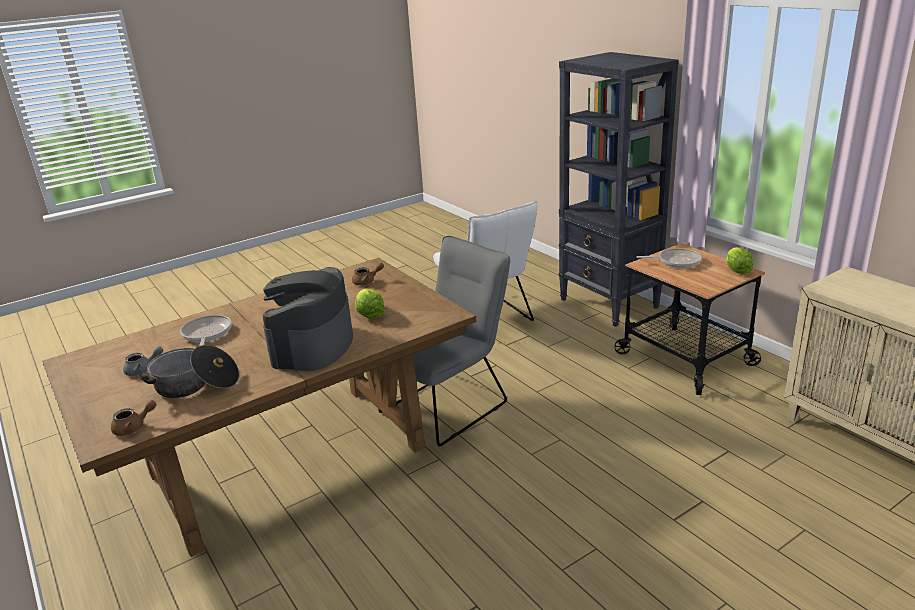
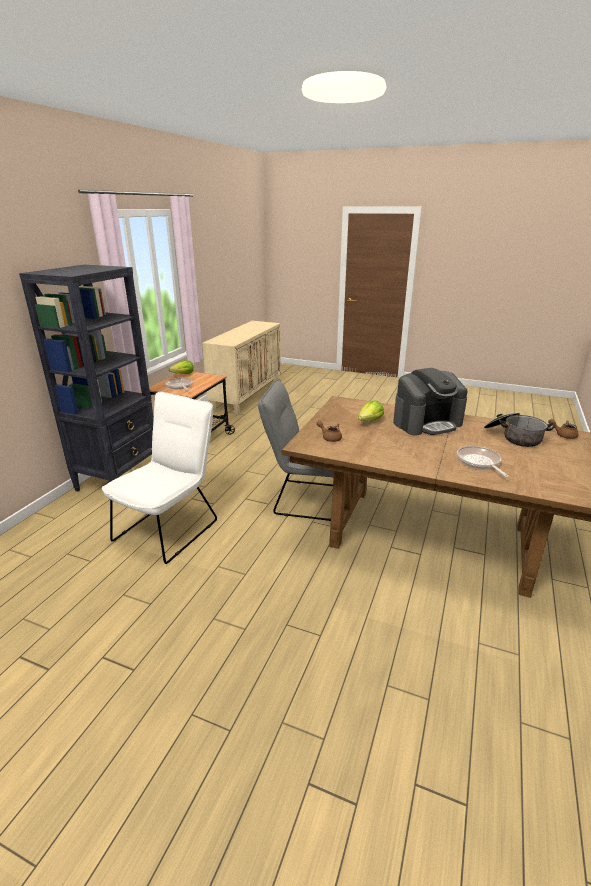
camera: 125 degrees left, 0 degrees up
grey teapot [123,346,163,376] -> none
frying pan [180,315,232,346] -> frying pan turned 120 degrees clockwise [457,446,509,477]

